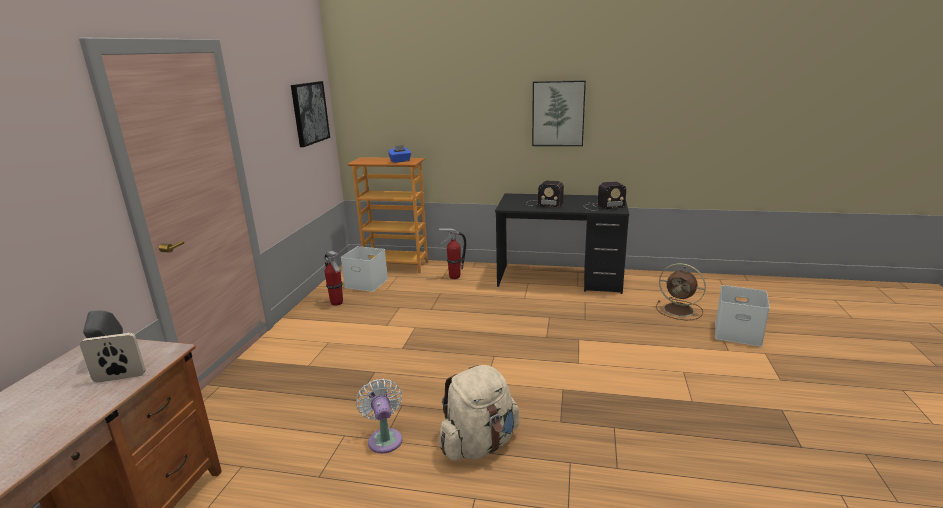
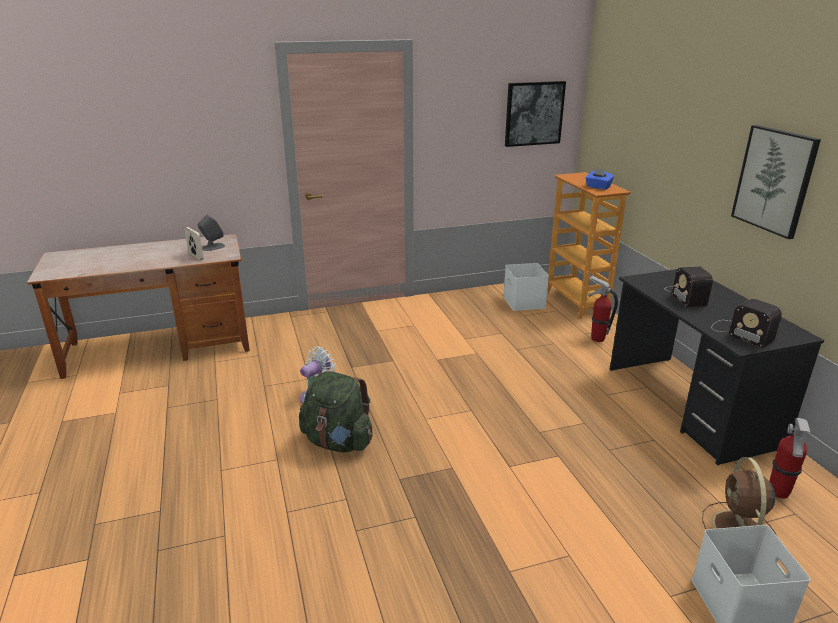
camera: 60 degrees right, 5 degrees up
fire extinguisher [324,251,343,306] -> fire extinguisher moved to [769,418,811,499]
beige backpack [439,365,519,461] -> green backpack [299,371,373,452]

